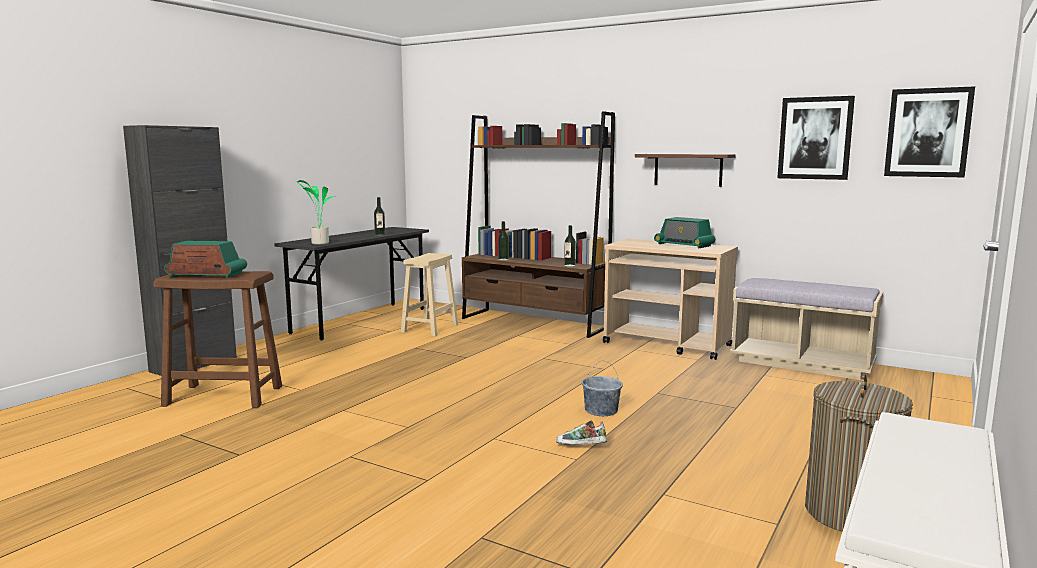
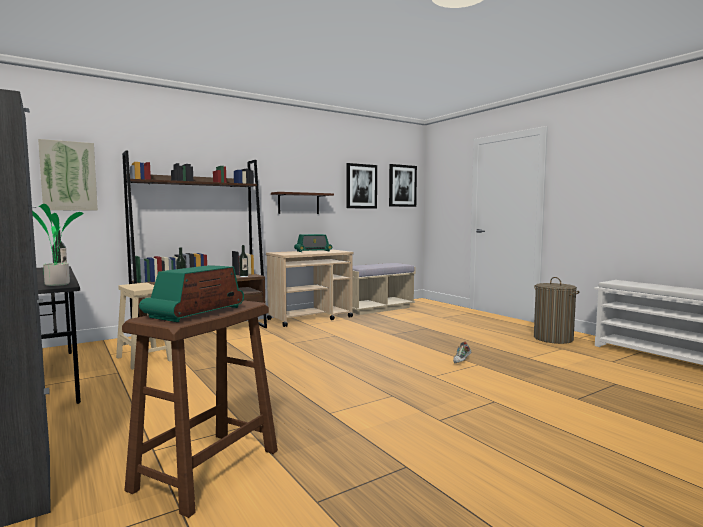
camera: 65 degrees left, 5 degrees down
grey bucket [581,360,623,416] -> none
none -> picture [38,139,98,211]

